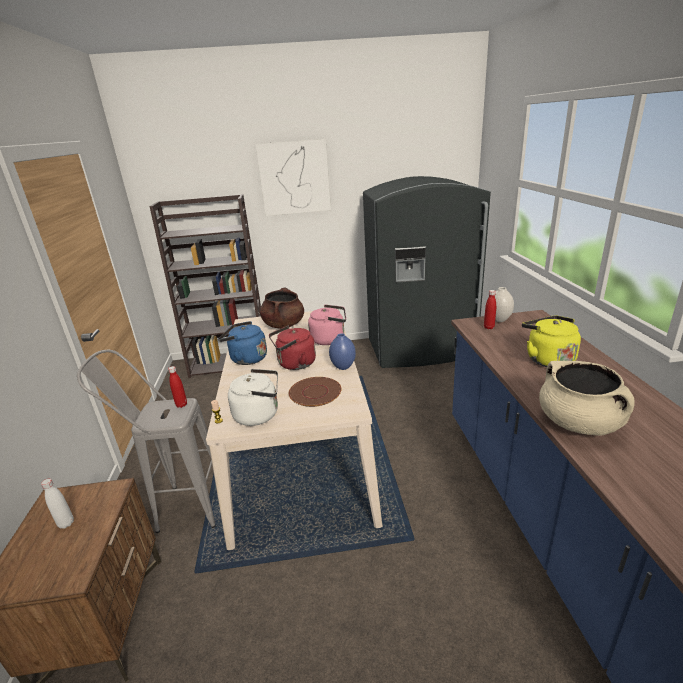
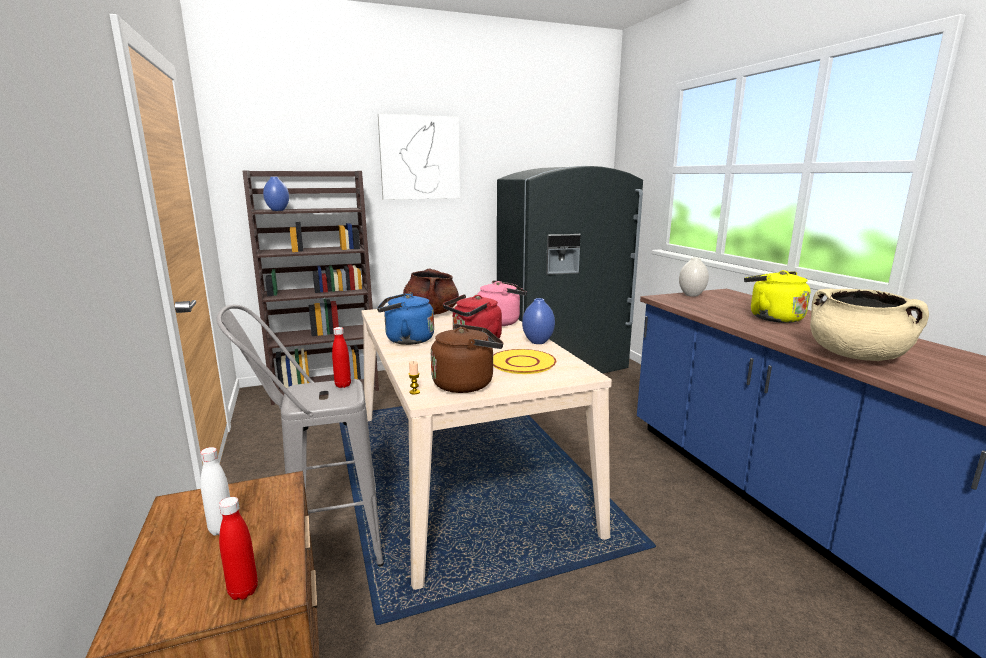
camera: 15 degrees left, 10 degrees down
white kettle [228,369,278,426] -> brown kettle [431,324,503,393]
brown plate [289,377,341,407] -> yellow plate [493,349,556,374]
red bottle [484,290,496,329] -> red bottle moved to [219,497,258,600]
none -> blue vase [263,177,289,211]

